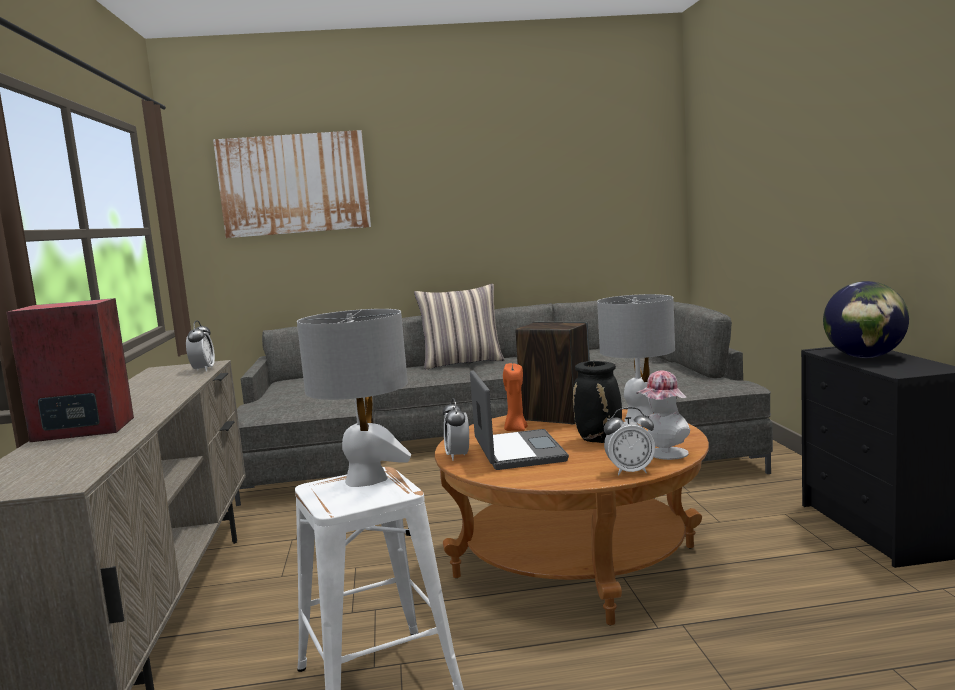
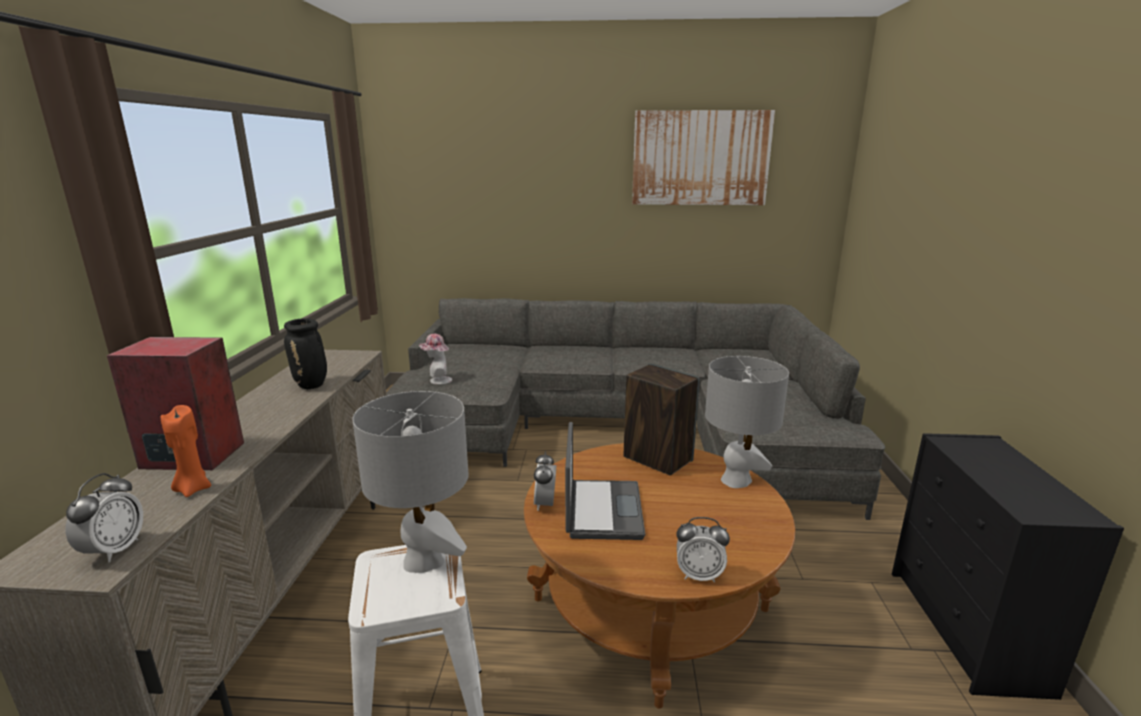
camera: 10 degrees right, 10 degrees up
alarm clock [186,321,215,372] -> alarm clock moved to [66,473,143,562]
picture [213,130,371,238] -> picture moved to [632,110,775,205]
pillow [414,284,505,370] -> none
orange candle [503,363,528,431] -> orange candle moved to [161,405,211,497]
black vase [573,361,622,443] -> black vase moved to [284,318,327,389]
hat [637,371,690,460] -> hat moved to [419,334,452,385]
globe [823,281,909,358] -> none

